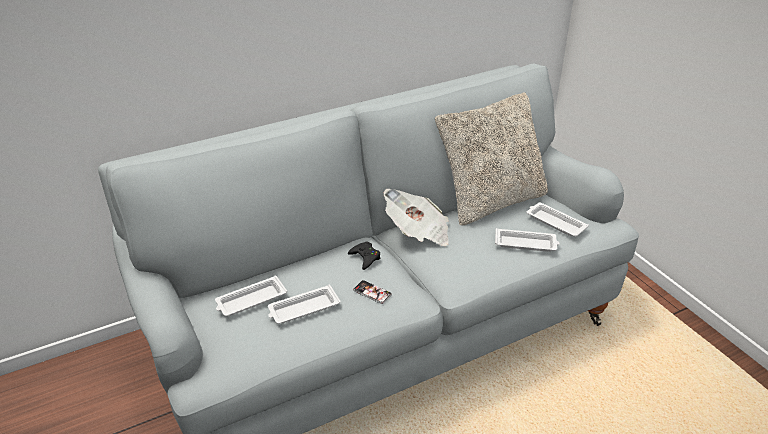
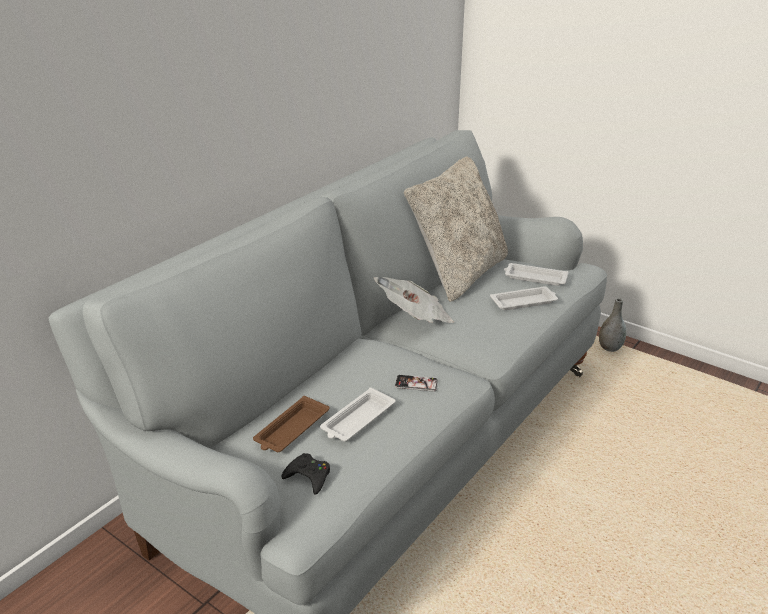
camera: 25 degrees left, 5 degrees down
white tray [215,276,287,316] -> brown tray [253,396,329,452]
black game controller [348,241,380,270] -> black game controller moved to [282,453,330,495]
none -> grey vase [599,298,626,352]

